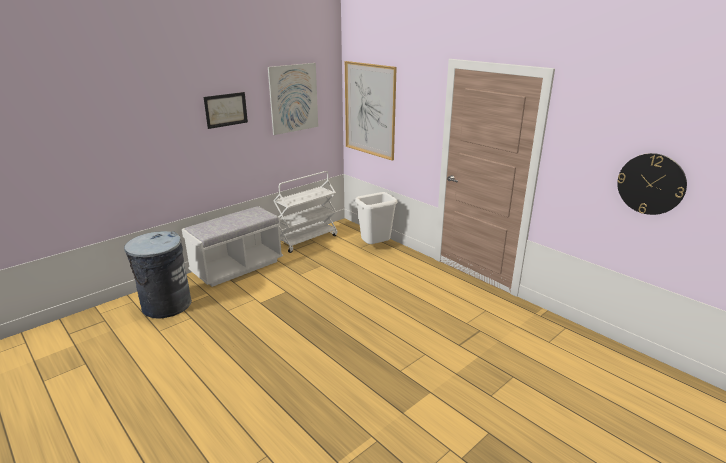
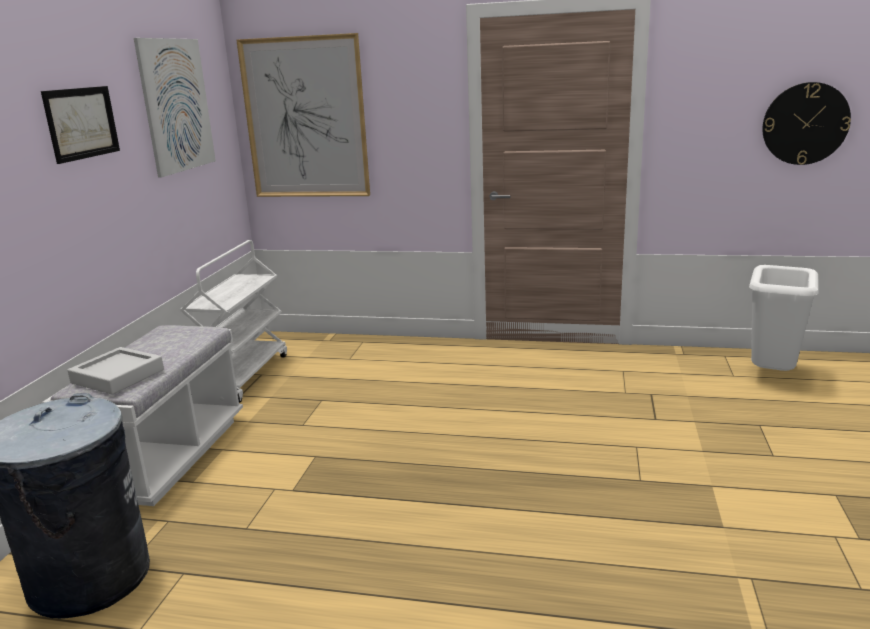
camera: 35 degrees left, 5 degrees down
white trash can [355,192,397,244] -> white trash can moved to [749,265,818,371]
none -> grey tray [67,347,164,395]

